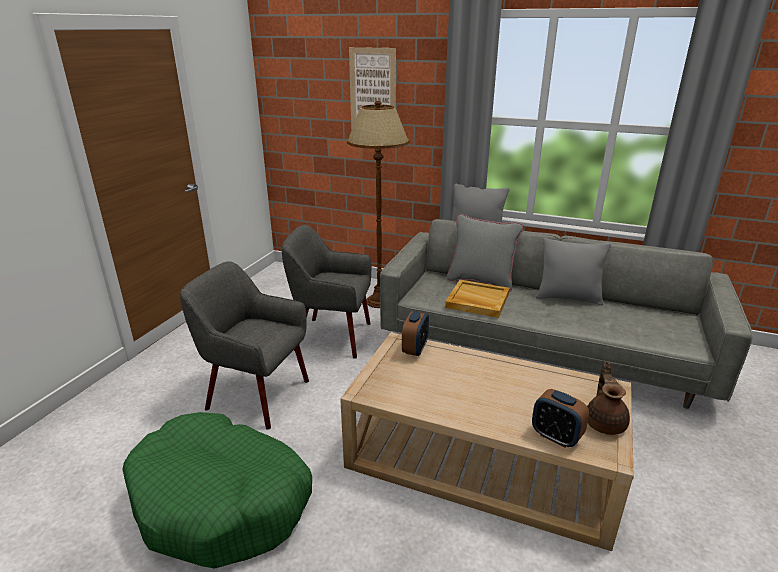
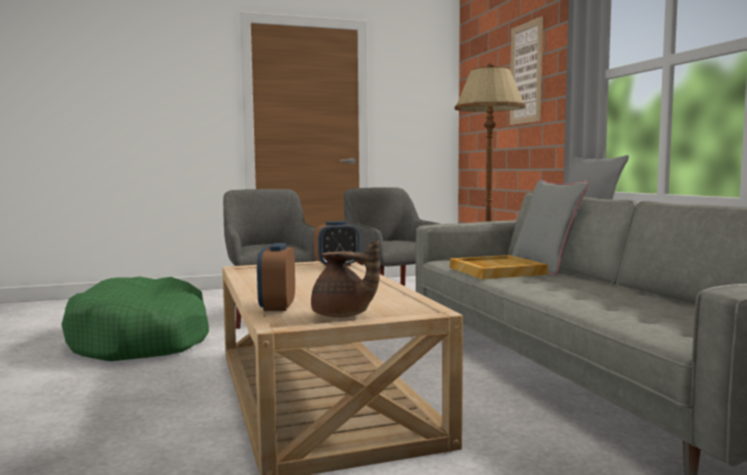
camera: 50 degrees right, 20 degrees down
grey pillow [536,238,611,305] -> none
brown teapot [587,361,630,435] -> brown teapot turned 60 degrees clockwise [311,240,380,318]

